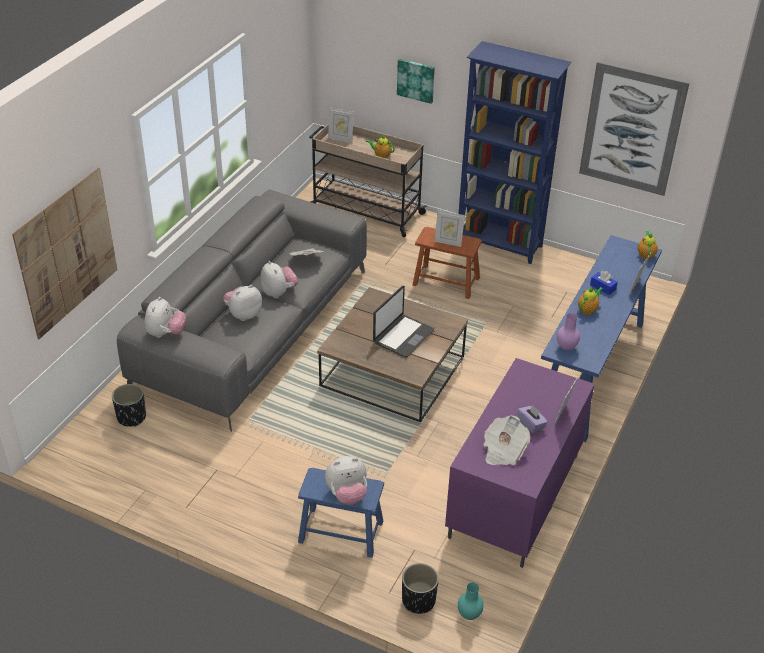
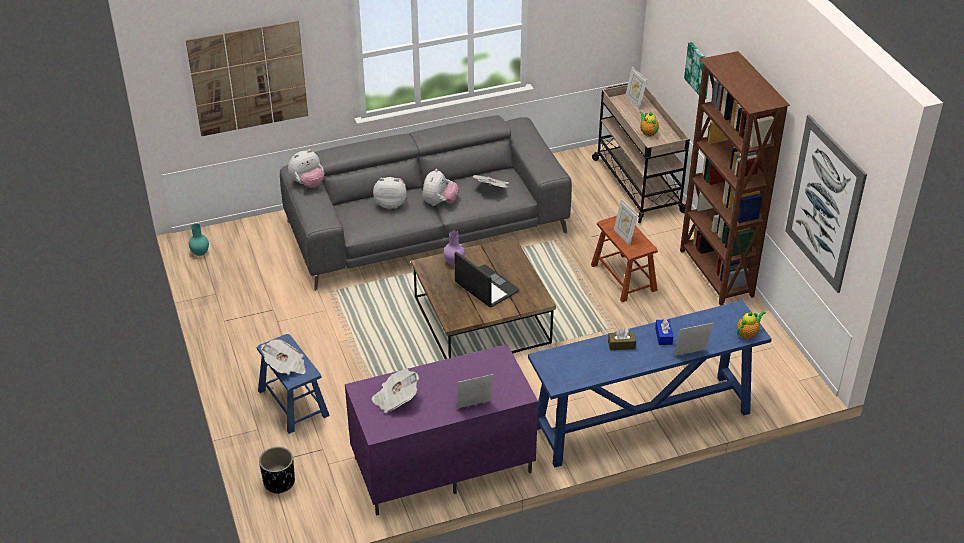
camera: 45 degrees right, 0 degrees up
black planter [112,384,146,427] -> none
plush toy [325,456,367,505] -> newspaper [261,339,306,375]
laptop [373,286,434,357] -> laptop turned 120 degrees counterclockwise [454,252,519,307]
blue bookcase [458,41,572,264] -> brown bookcase [680,51,790,306]
turquoise vase [458,582,484,620] -> turquoise vase moved to [189,224,209,256]
purple tissue box [517,405,548,434] -> none
purple vase [557,313,580,350] -> purple vase moved to [444,231,465,265]
teapot [578,287,603,315] -> brown tissue box [608,328,636,350]

